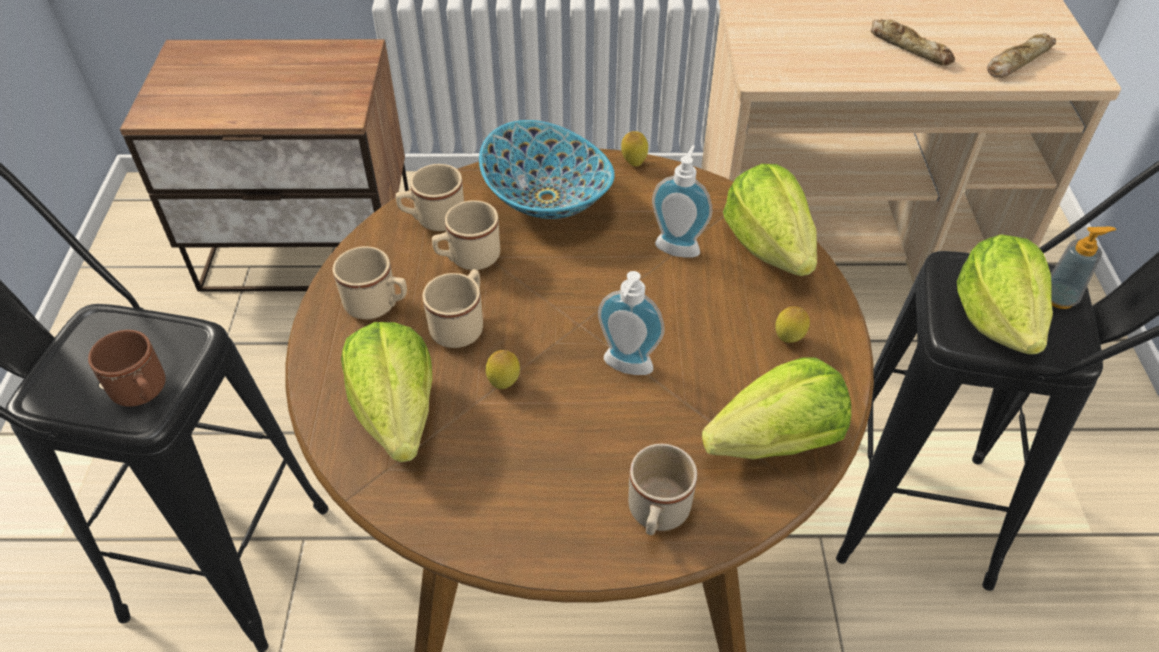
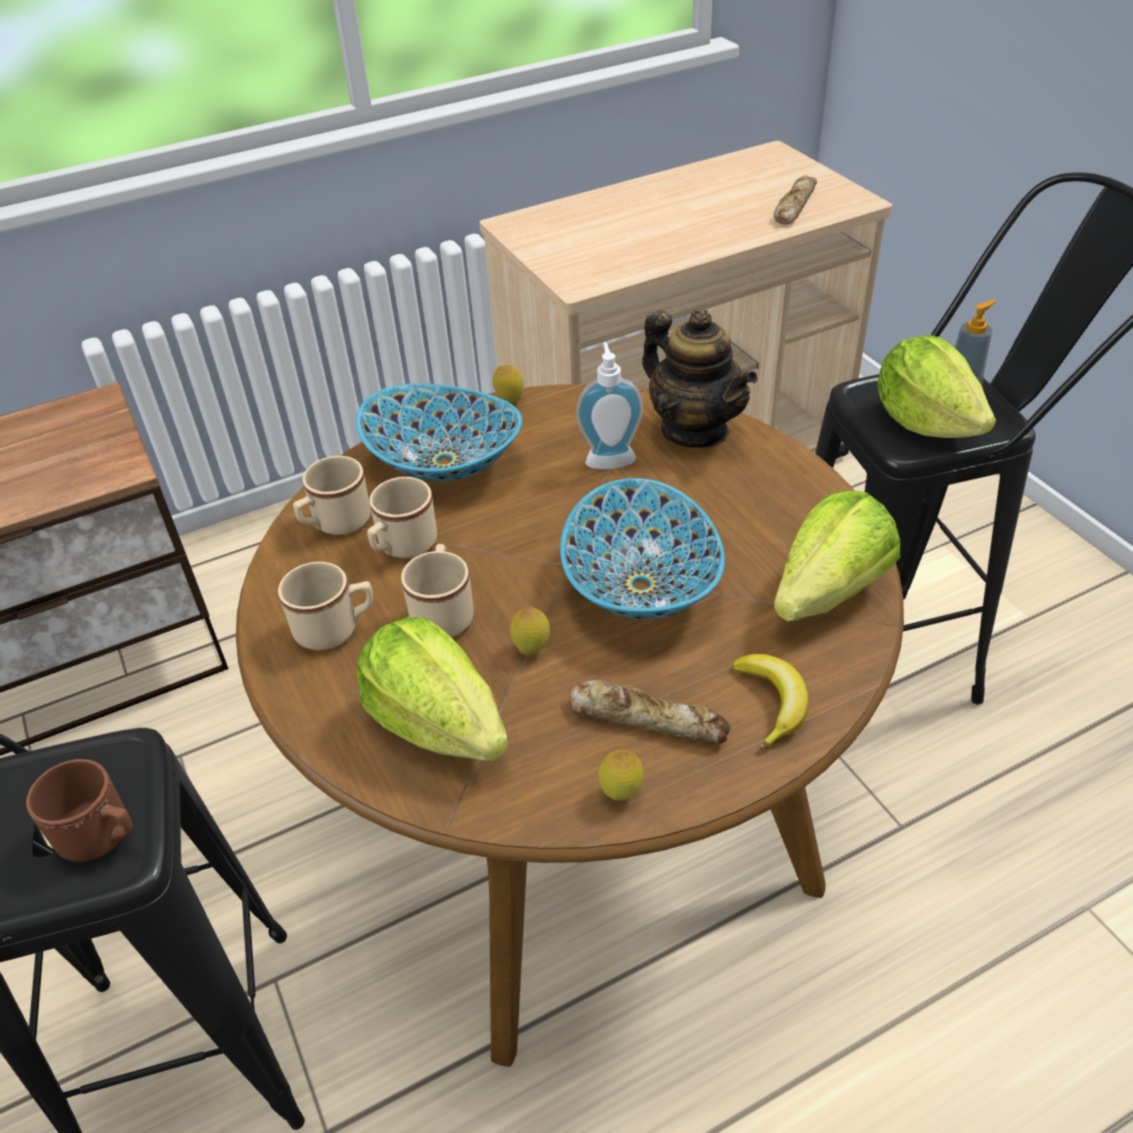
camera: 25 degrees left, 5 degrees down
soap dispenser [598,271,665,375] -> bowl [560,478,725,620]
beige mug [628,444,697,535] -> banana [732,654,809,749]
lettuce [723,164,817,276] -> teapot [642,309,758,448]
lemon [775,306,810,343] -> lemon moved to [598,750,644,801]
bread [870,19,955,65] -> bread moved to [570,679,731,743]

